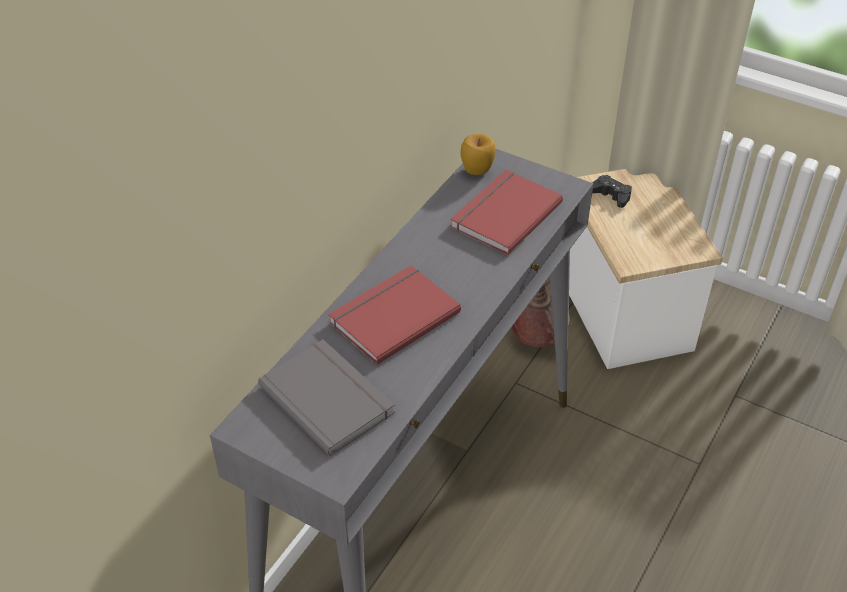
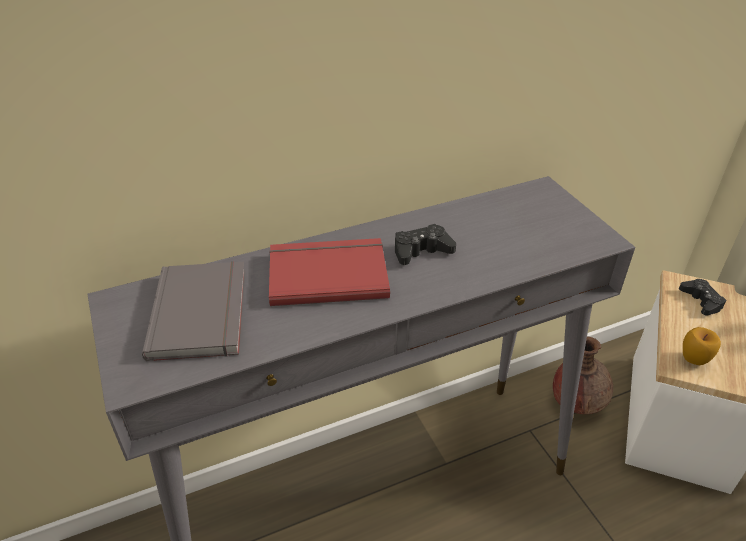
camera: 35 degrees right, 5 degrees down
red book [450,170,563,255] -> none
apple [461,134,495,175] -> apple moved to [683,327,721,365]
none -> black game controller [395,224,456,265]

